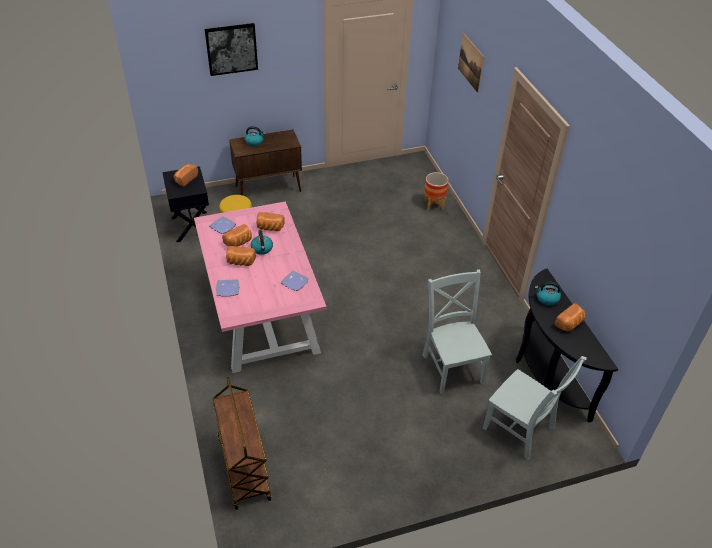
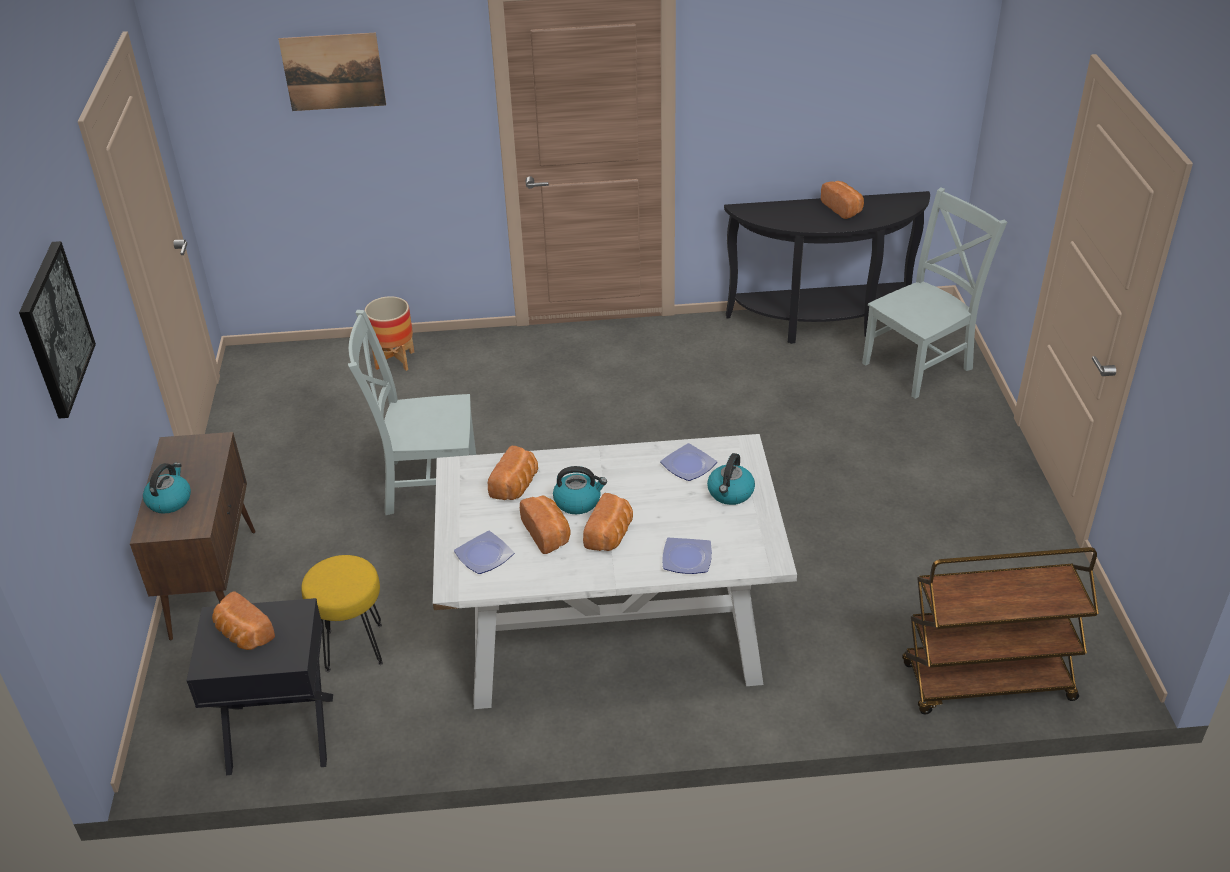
camera: 75 degrees left, 5 degrees down
pink dining table [194,201,327,373] -> white dining table [433,434,797,709]
grey chair [422,270,492,394] -> grey chair moved to [348,310,476,515]
kettle [535,282,561,306] -> kettle moved to [707,453,755,505]

